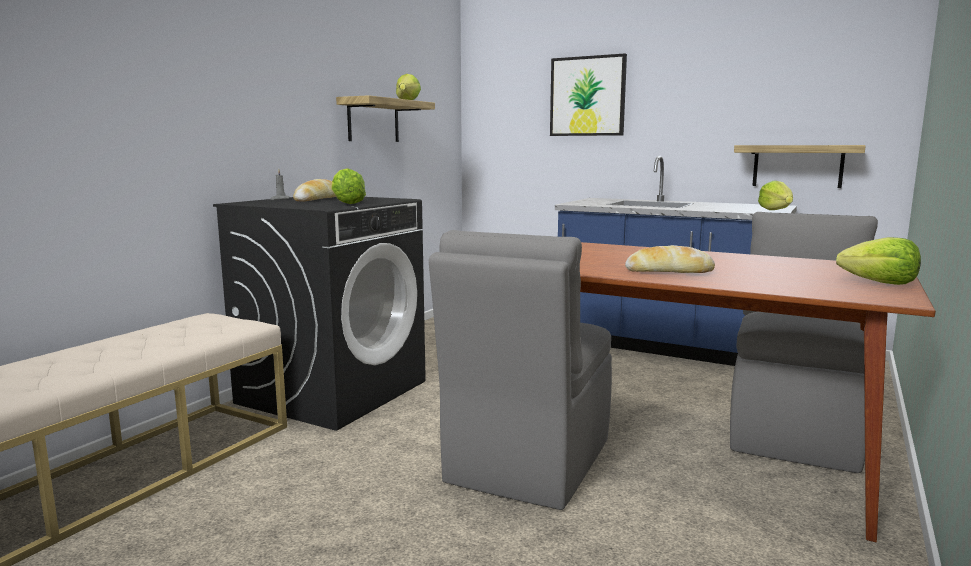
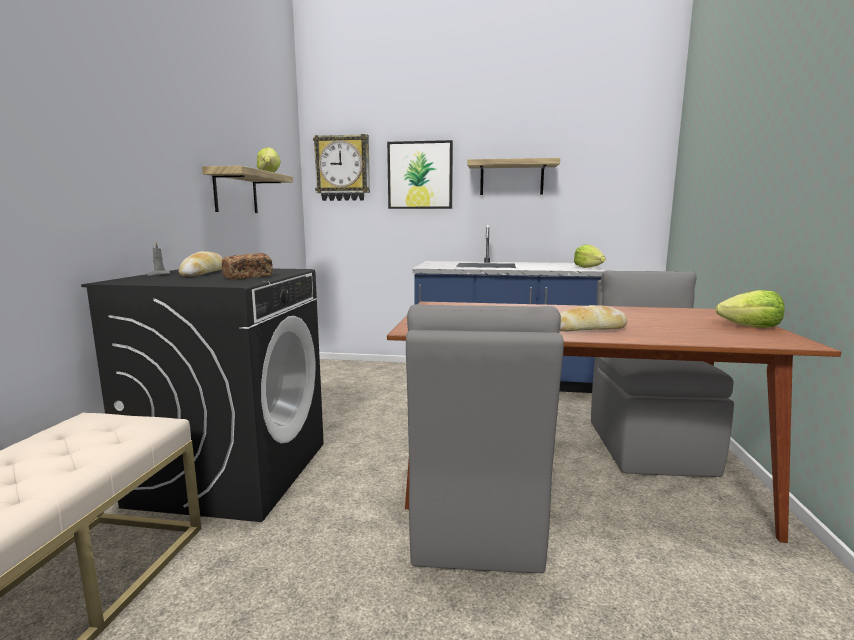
camera: 20 degrees left, 0 degrees up
lettuce [331,168,366,204] -> bread [222,253,273,279]
shelf [734,145,866,188] -> shelf moved to [467,158,560,195]
none -> wall clock [313,134,370,201]

